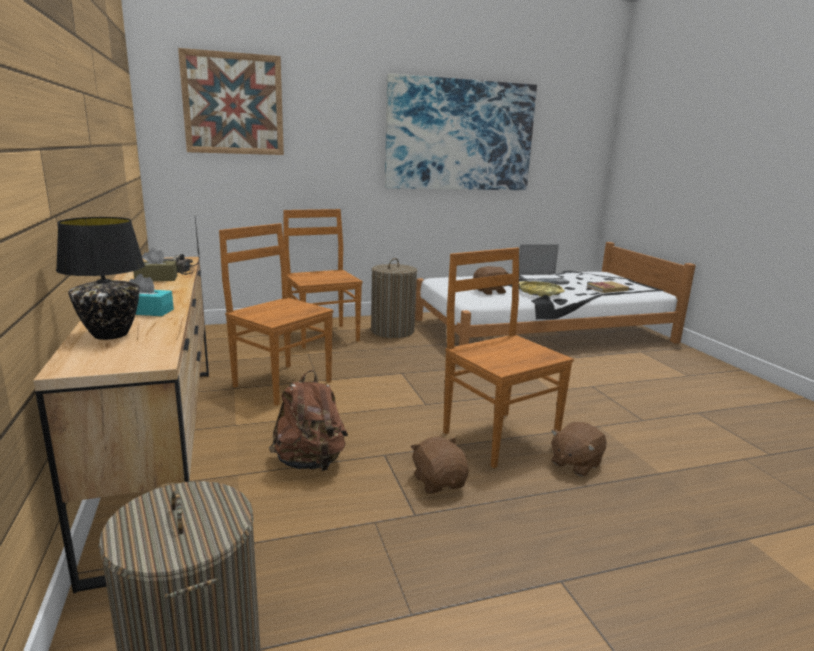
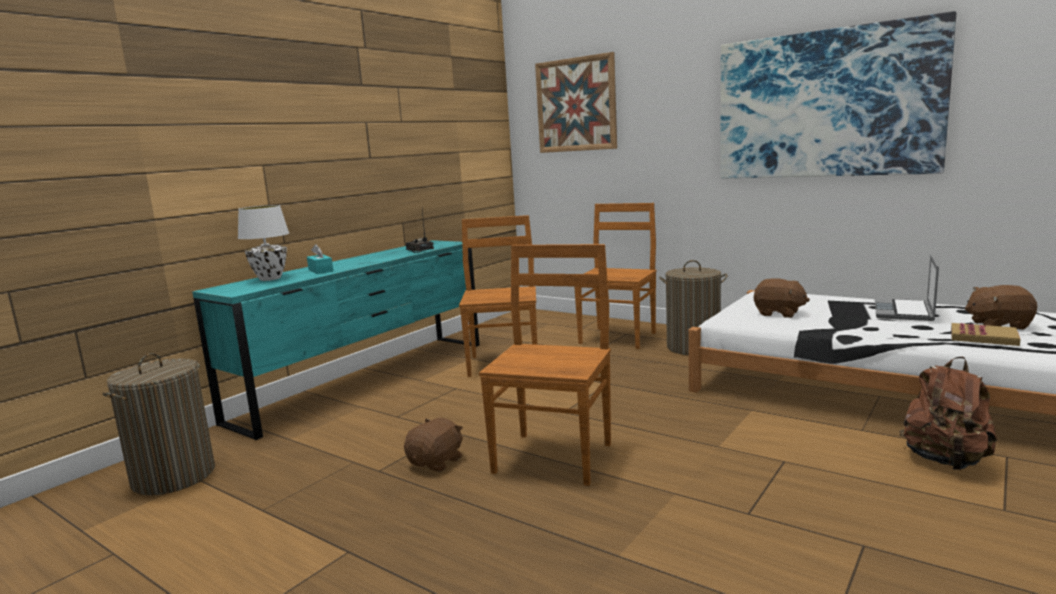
camera: 55 degrees right, 5 degrees down
brown dresser [33,257,209,594] -> turquoise dresser [192,240,479,440]
black table lamp [56,217,145,340] -> white table lamp [238,205,289,281]
brown tissue box [133,248,177,281] -> none
brown backpack [269,370,348,471] -> brown backpack moved to [899,356,997,470]
laptop [519,244,570,284] -> laptop turned 75 degrees clockwise [875,254,939,321]
yellow tray [519,281,565,297] -> none
brown plush toy [551,422,606,476] -> brown plush toy moved to [965,285,1037,329]

